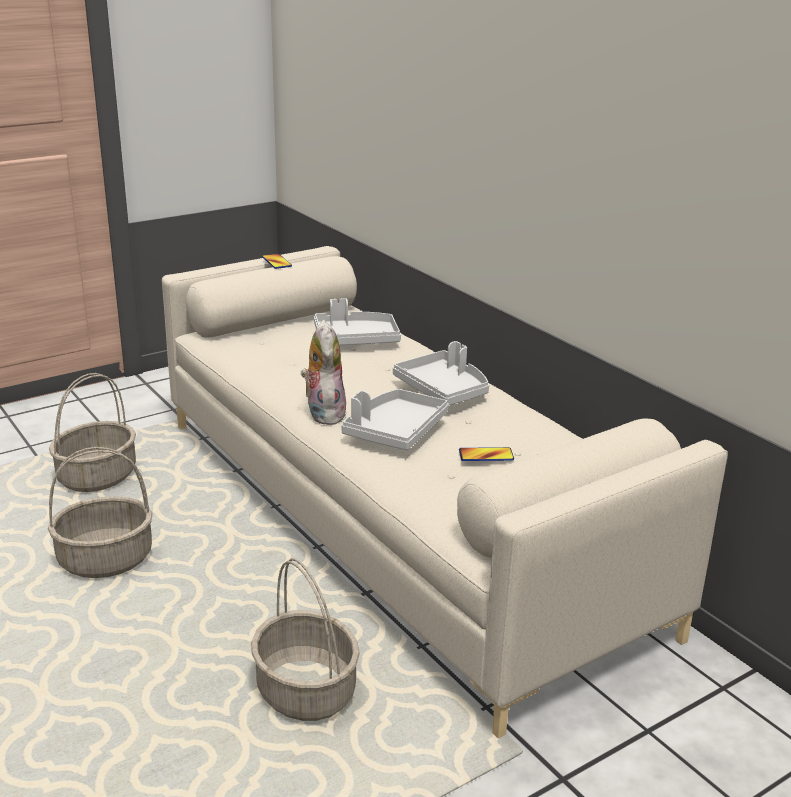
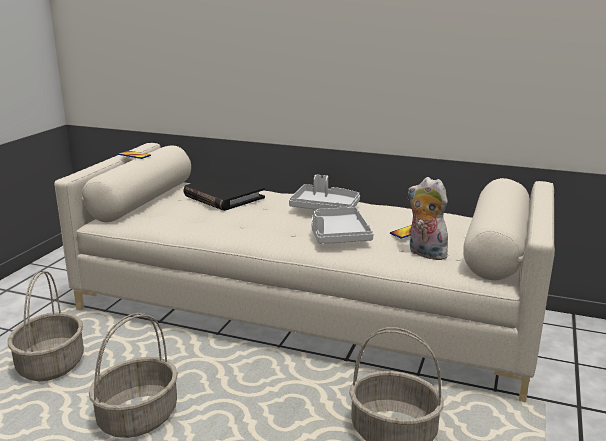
camera: 35 degrees left, 5 degrees down
plush toy [300,320,347,425] -> plush toy moved to [408,177,448,260]
grey tray [314,298,401,345] -> black book [183,175,265,211]

